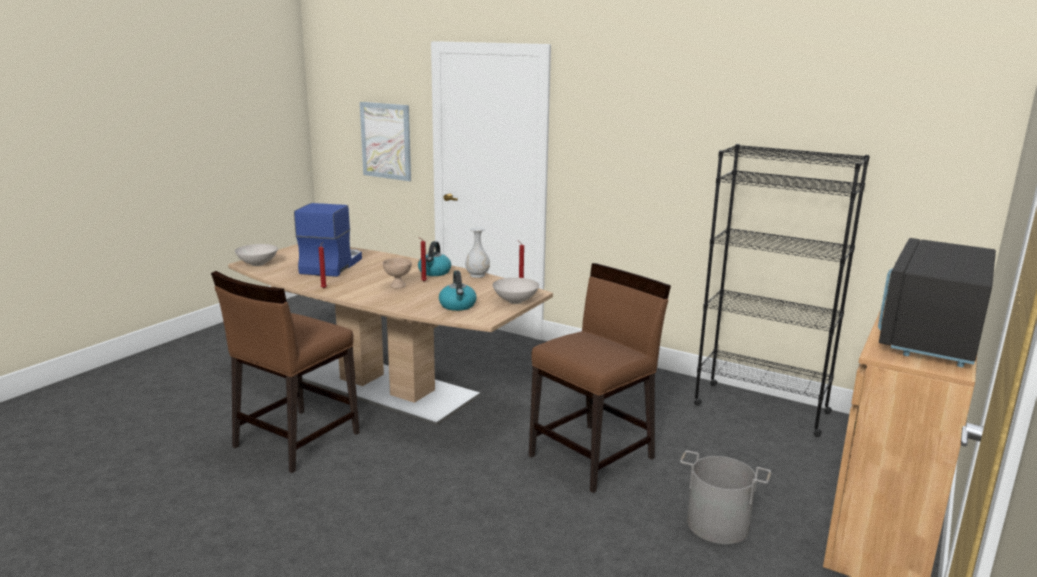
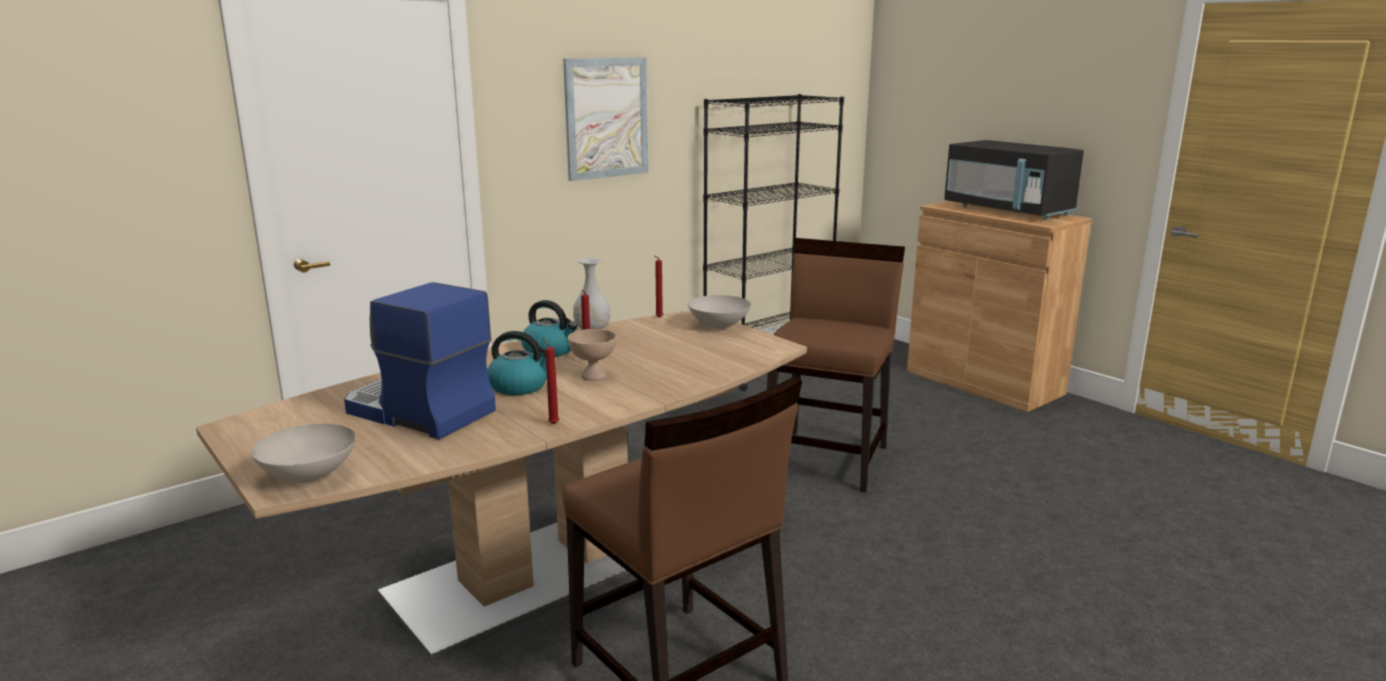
camera: 70 degrees left, 0 degrees up
picture [360,102,411,181] -> picture moved to [563,57,648,181]
kettle [439,271,477,311] -> kettle moved to [487,331,547,395]
brown chair [529,263,671,493] -> brown chair turned 45 degrees clockwise [767,238,905,493]
grey bucket [680,450,771,544] -> none

